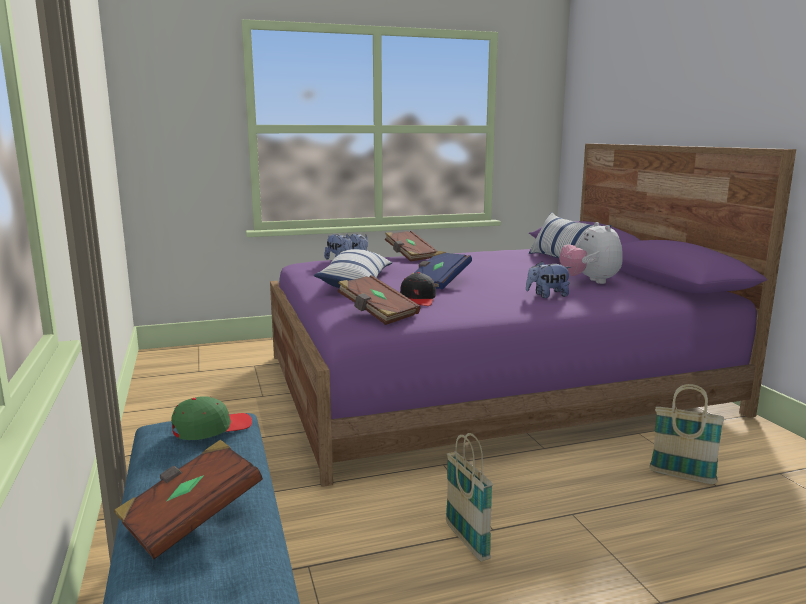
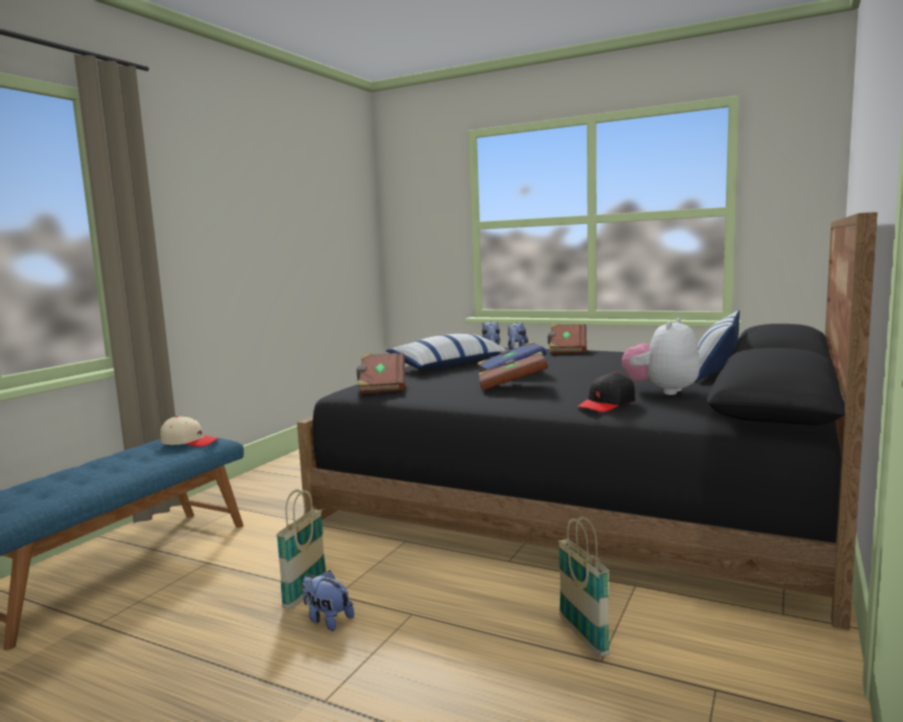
camera: 45 degrees right, 5 degrees down
brown book [114,440,263,559] -> brown book moved to [479,352,548,391]
green cap [171,396,252,440] -> beige cap [160,416,219,447]
purple bed [270,143,796,487] -> black bed [297,212,877,630]
black cap [400,272,436,306] -> black cap moved to [577,372,635,412]
plush toy [526,261,572,298] -> plush toy moved to [302,570,354,631]

